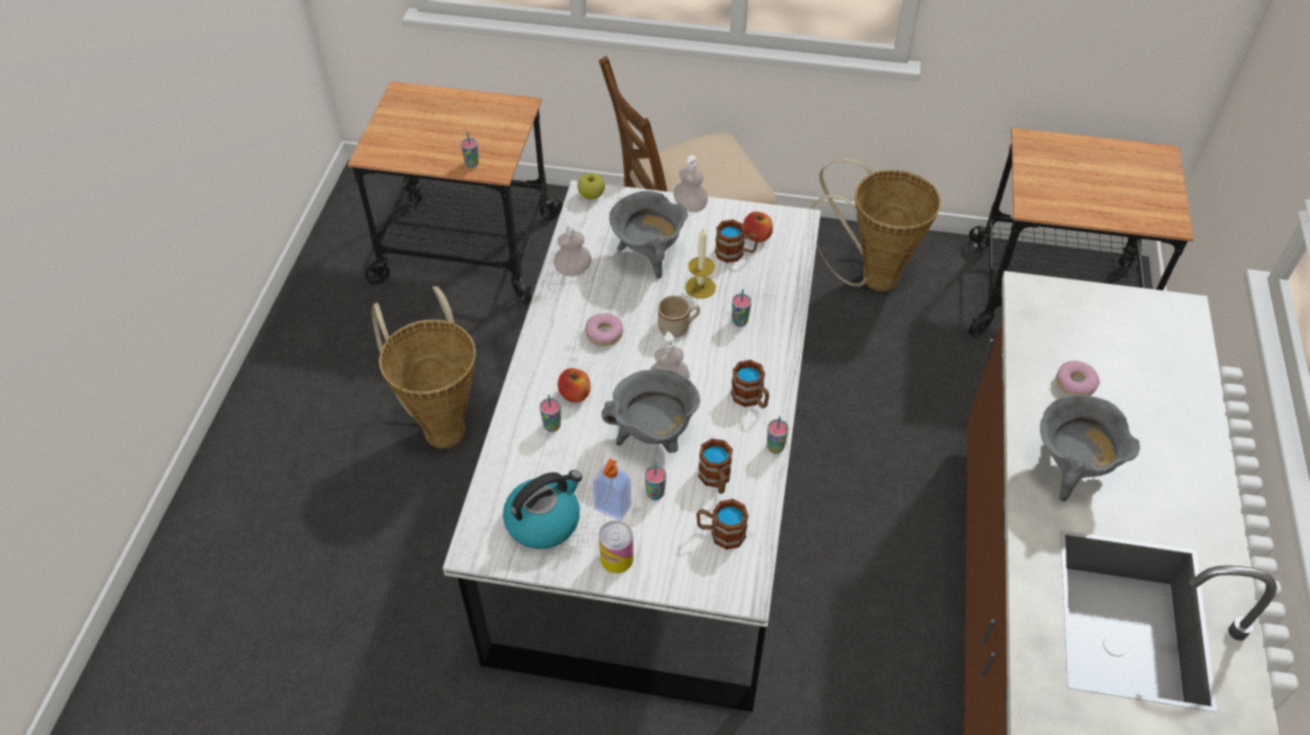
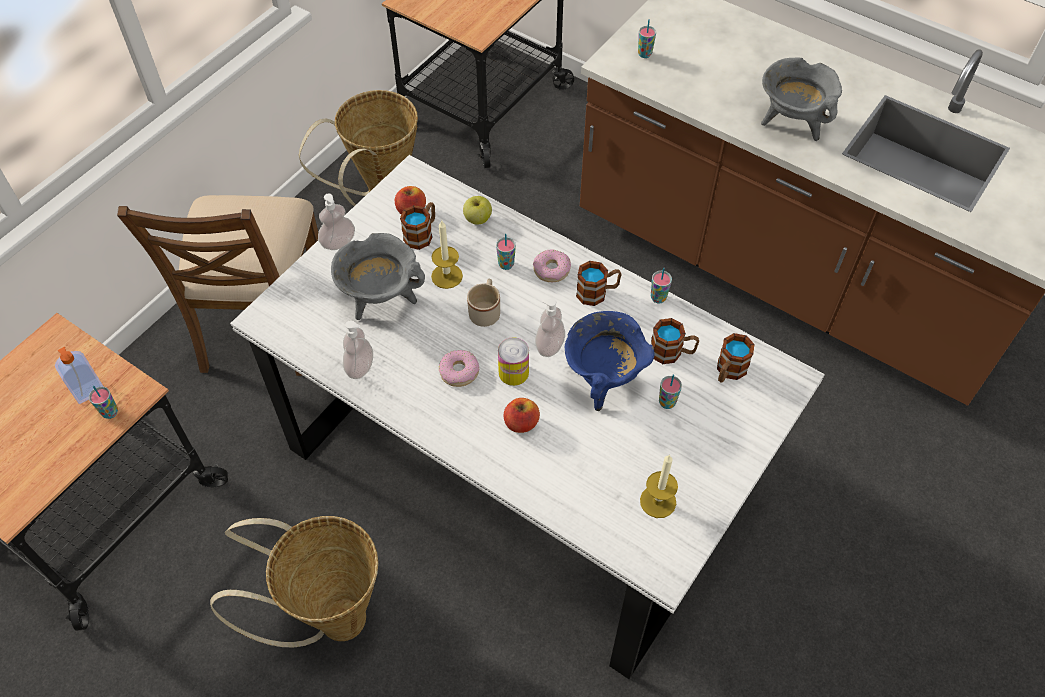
camera: 65 degrees left, 5 degrees up
kettle [503,470,582,549] -> candle [640,454,678,518]
cup [539,395,561,432] -> cup moved to [638,19,656,58]
apple [578,173,605,200] -> apple moved to [463,196,492,225]
soap dispenser [593,459,631,521] -> soap dispenser moved to [55,347,104,404]
can [599,521,634,573] -> can moved to [498,337,529,386]
grey cooking pot [602,369,700,453] -> blue cooking pot [565,311,655,411]
donut [1056,361,1100,396] -> donut moved to [533,249,571,282]

